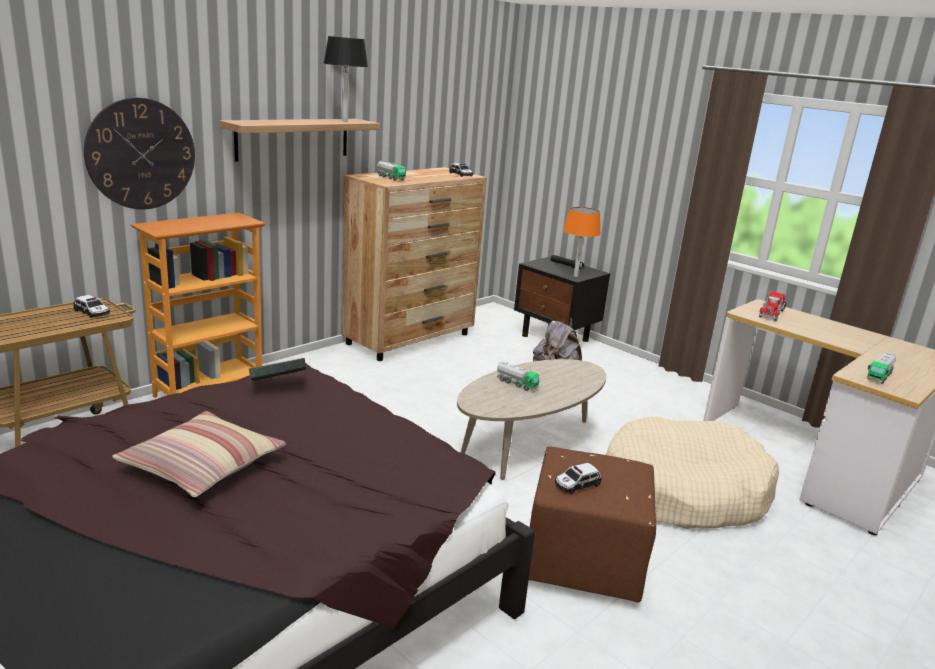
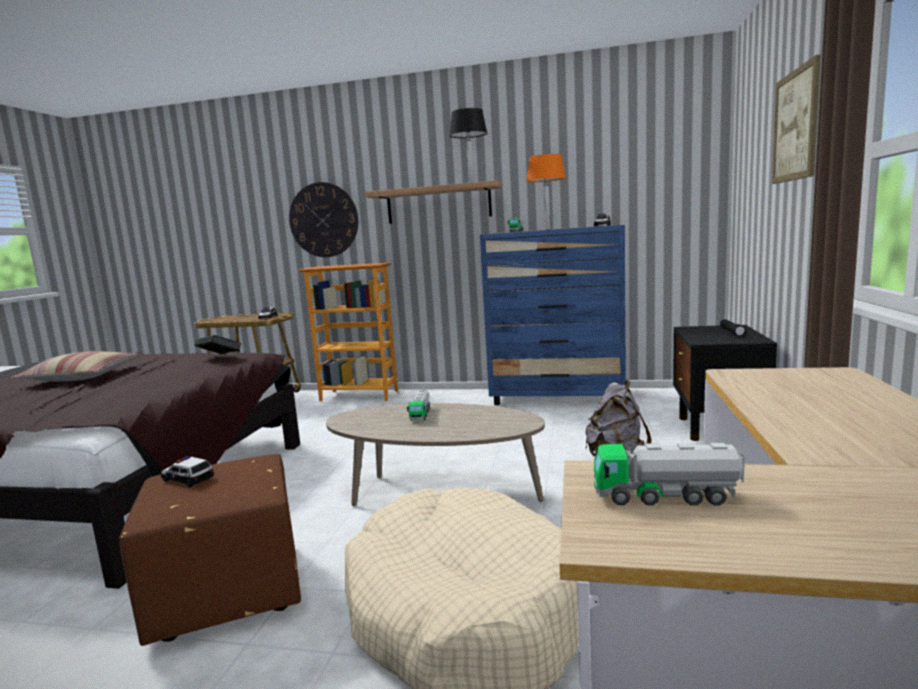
camera: 60 degrees right, 10 degrees down
brown dresser [341,167,487,361] -> blue dresser [480,225,626,405]
orange table lamp [563,207,601,277] -> orange table lamp moved to [526,154,566,230]
toy truck [759,290,787,321] -> none
none -> picture [772,54,821,184]

